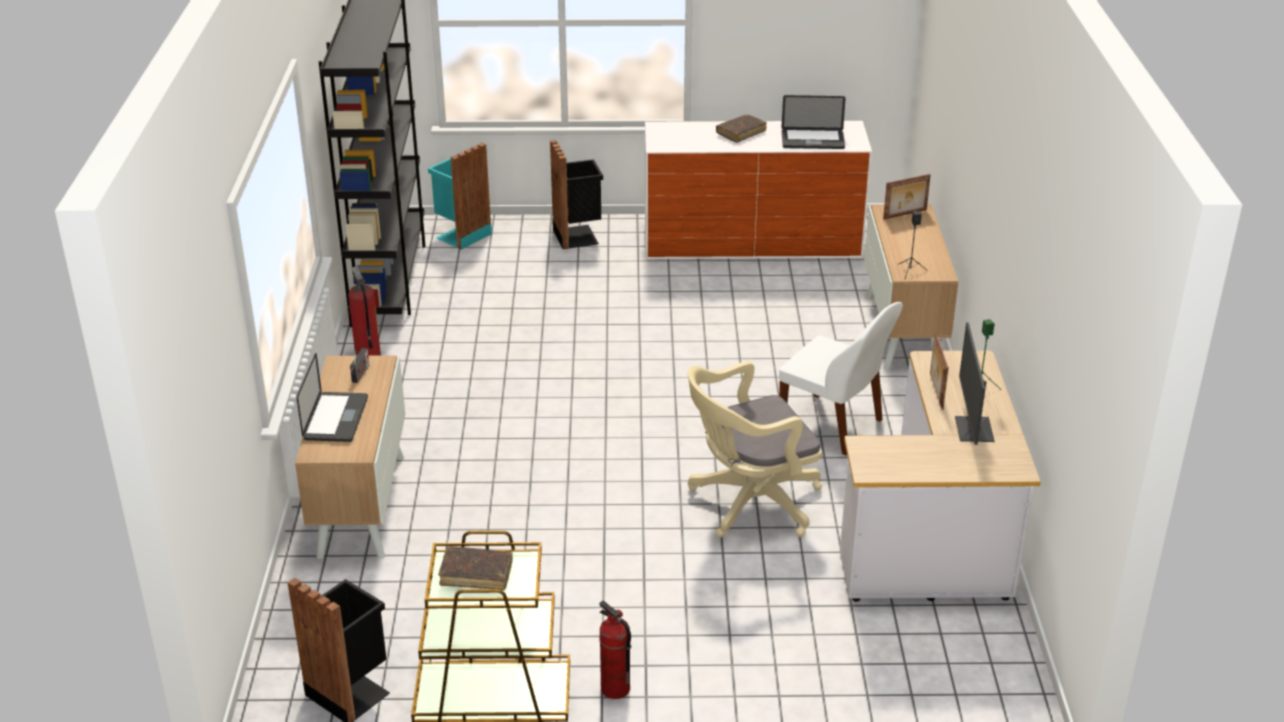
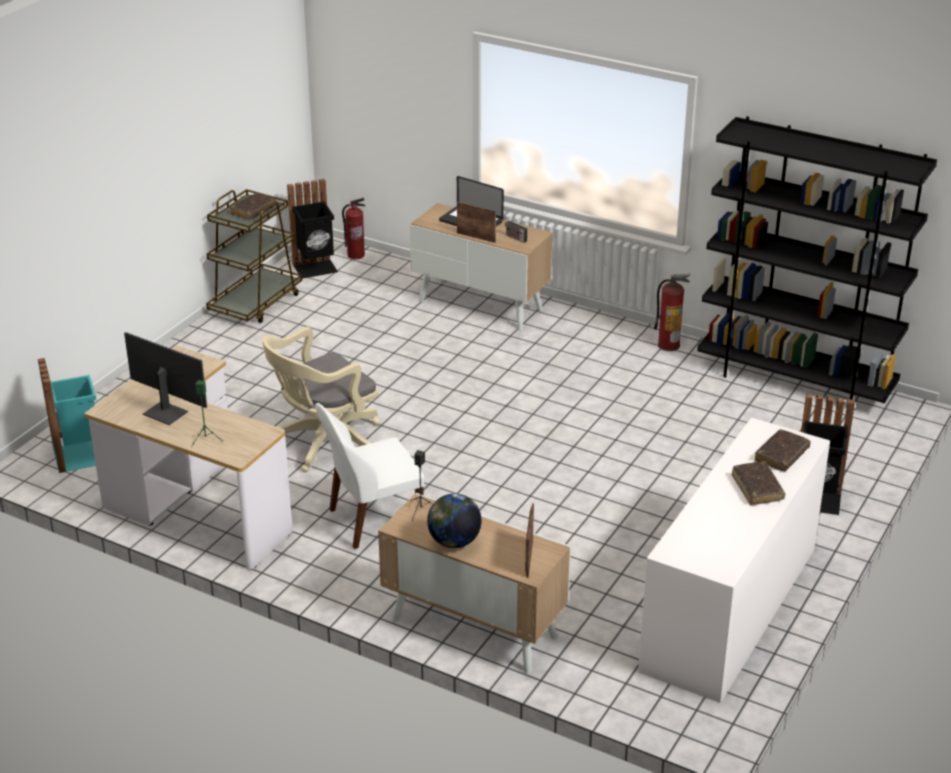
camera: 120 degrees right, 0 degrees up
turquoise trash can [428,143,492,250] -> turquoise trash can moved to [38,358,96,473]
fire extinguisher [599,601,631,699] -> fire extinguisher moved to [342,198,365,259]
beige office chair [688,361,822,538] -> beige office chair turned 135 degrees counterclockwise [262,327,380,472]
laptop [781,95,846,149] -> none
picture frame [930,334,949,410] -> picture frame moved to [457,202,496,243]
none -> globe [427,493,482,548]
none -> brown book [755,429,811,471]

